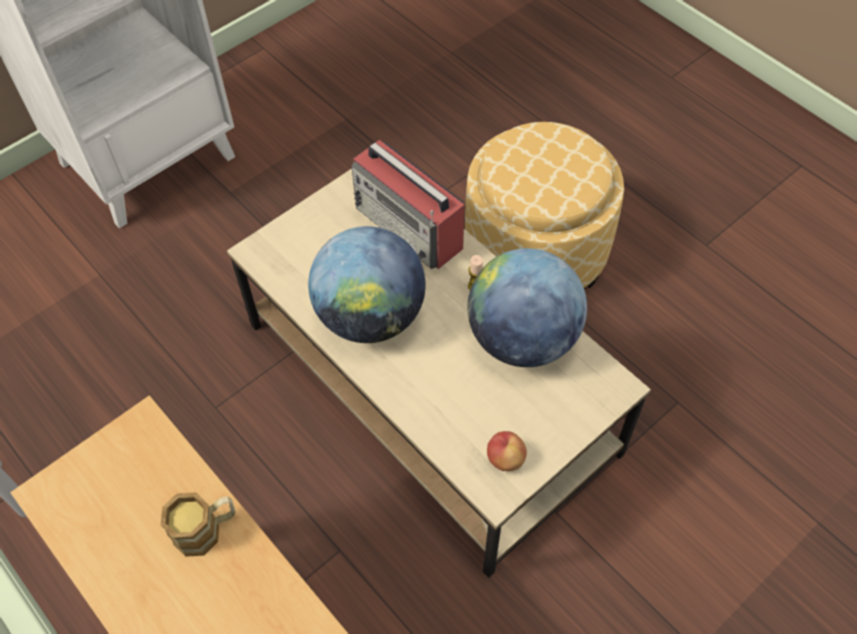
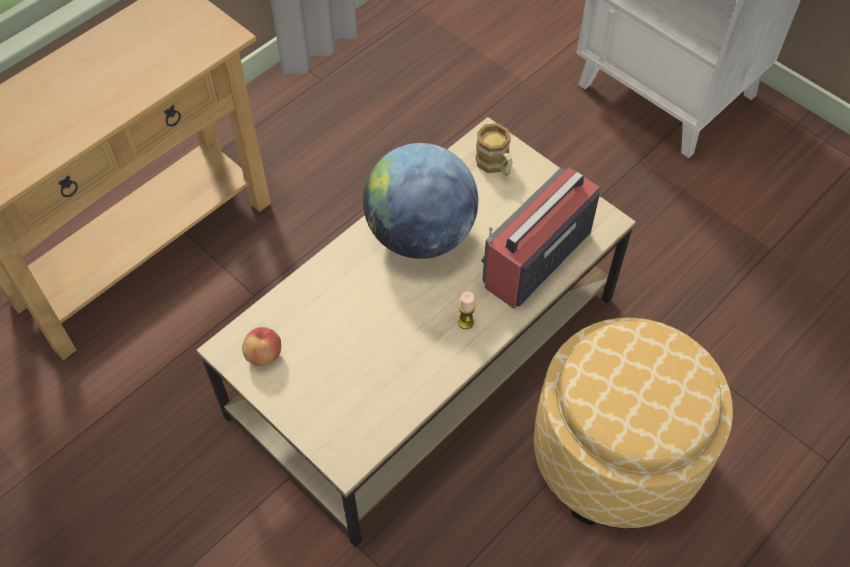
camera: 85 degrees right, 0 degrees up
mug [161,493,236,557] -> mug moved to [475,123,512,176]
globe [468,248,587,367] -> none

